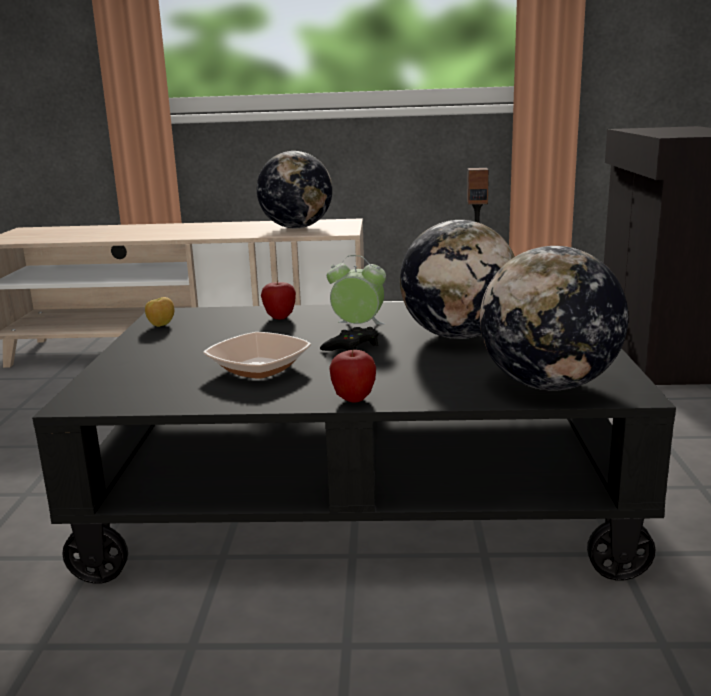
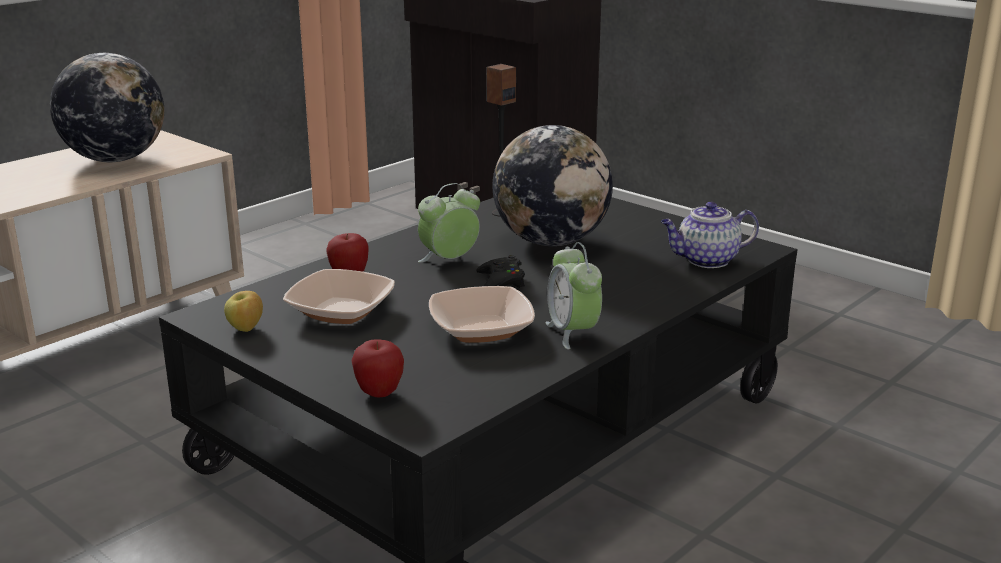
camera: 50 degrees left, 5 degrees up
apple [329,350,376,403] -> apple moved to [351,339,404,397]
globe [480,246,628,391] -> teapot [661,202,759,268]
none -> bowl [283,269,395,324]
none -> alarm clock [545,242,602,350]

